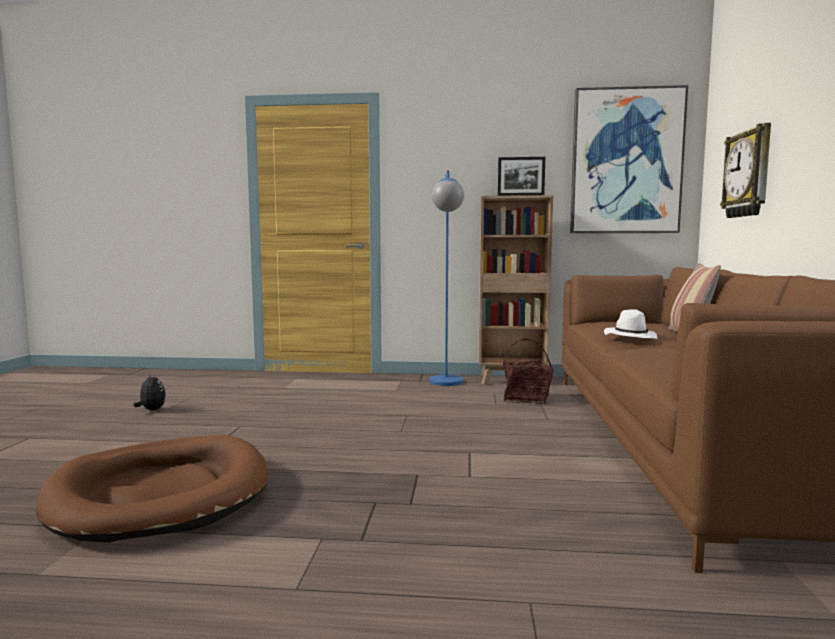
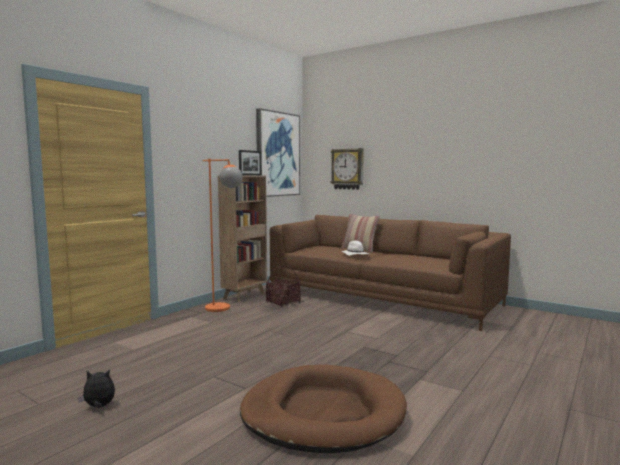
camera: 60 degrees left, 0 degrees up
blue floor lamp [429,170,464,386] -> orange floor lamp [202,159,242,312]

